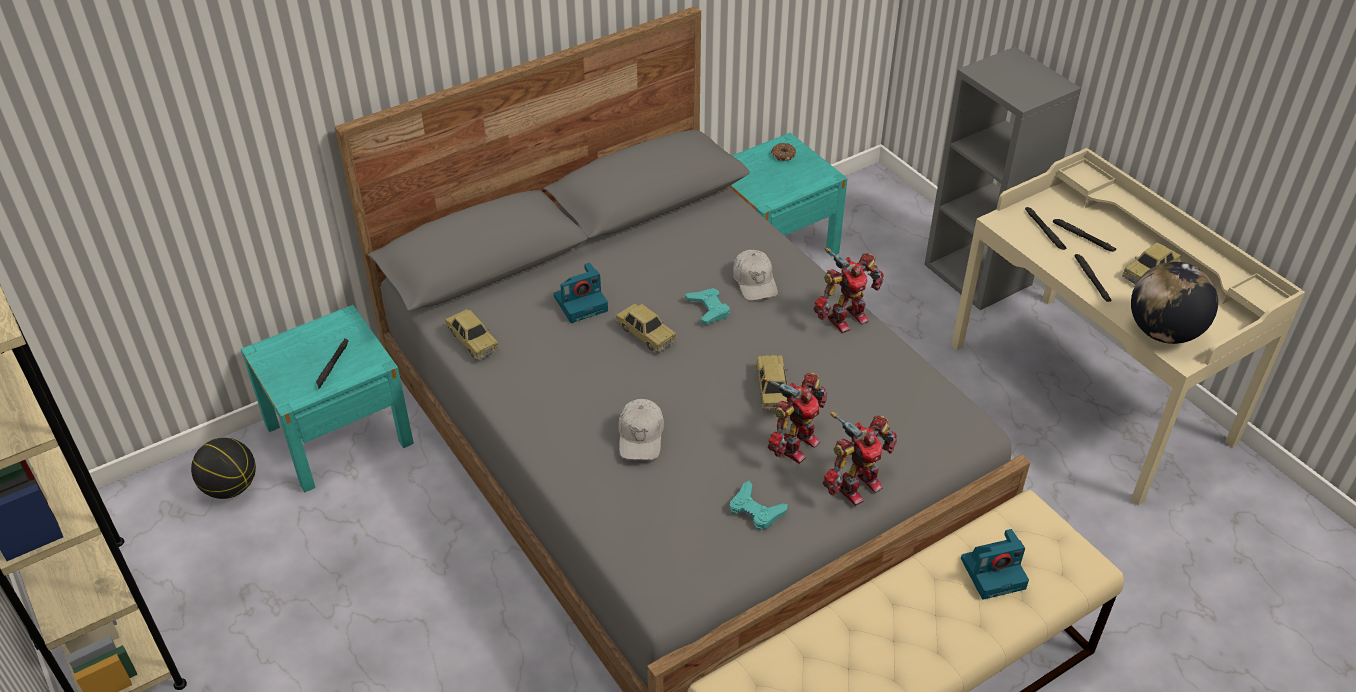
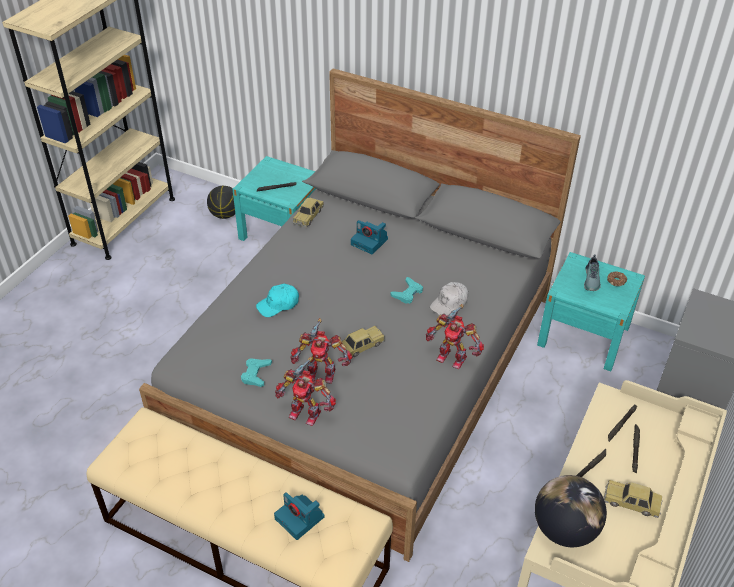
camera: 60 degrees right, 0 degrees up
toy car [616,304,677,353] -> none
white cap [618,399,664,460] -> turquoise cap [256,284,299,317]
none -> shoe [584,255,601,291]

